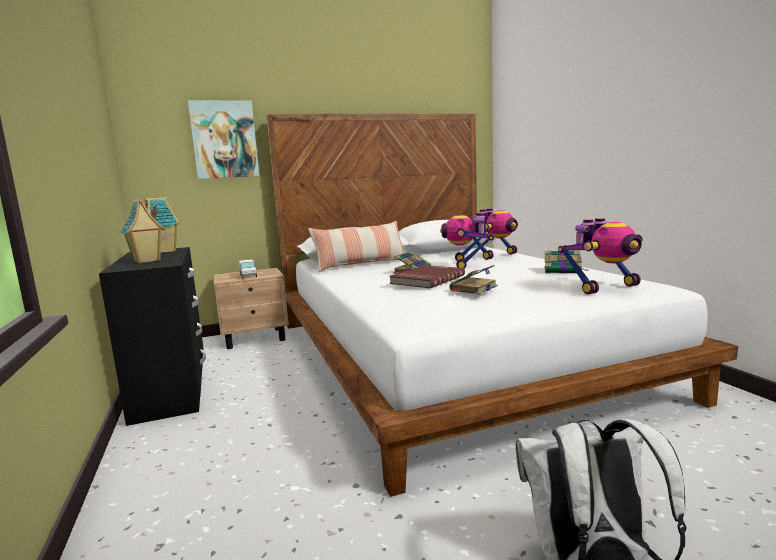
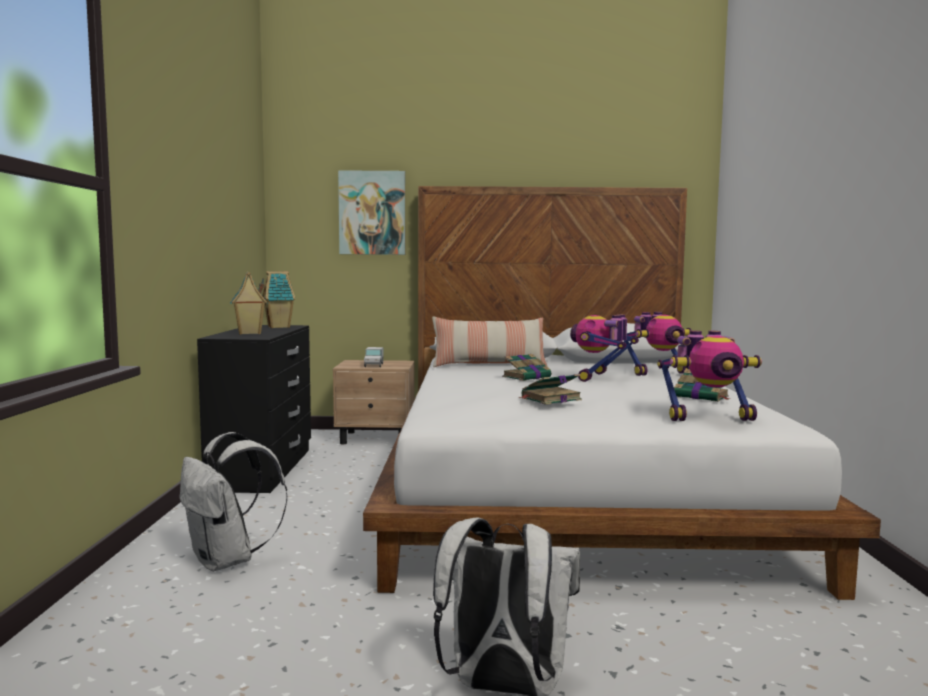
camera: 20 degrees right, 5 degrees down
red book [389,265,465,288] -> none
none -> white backpack [180,432,288,572]

